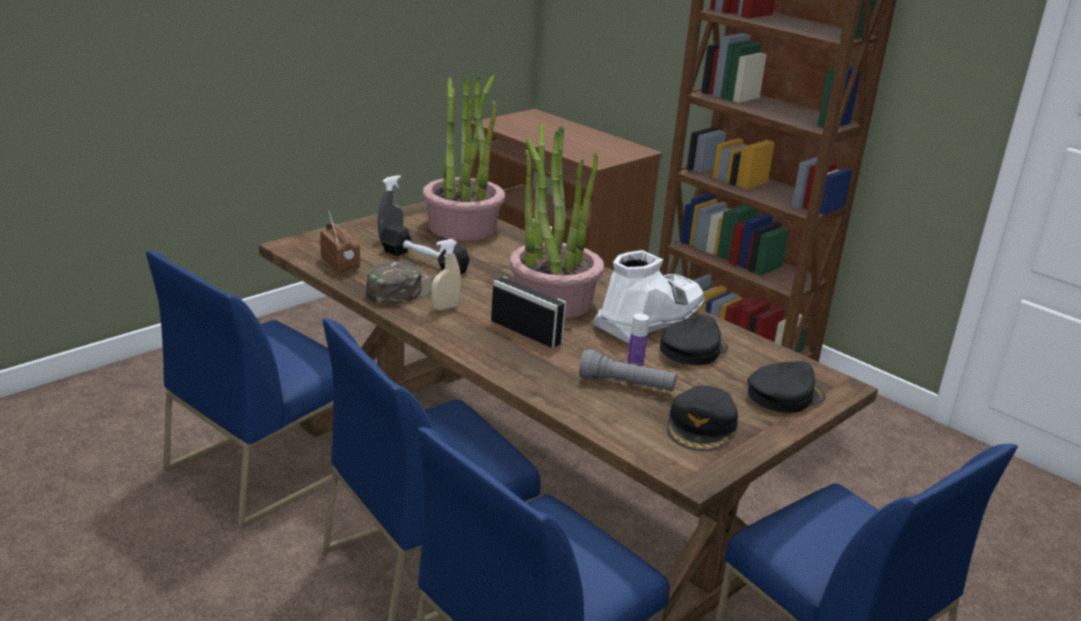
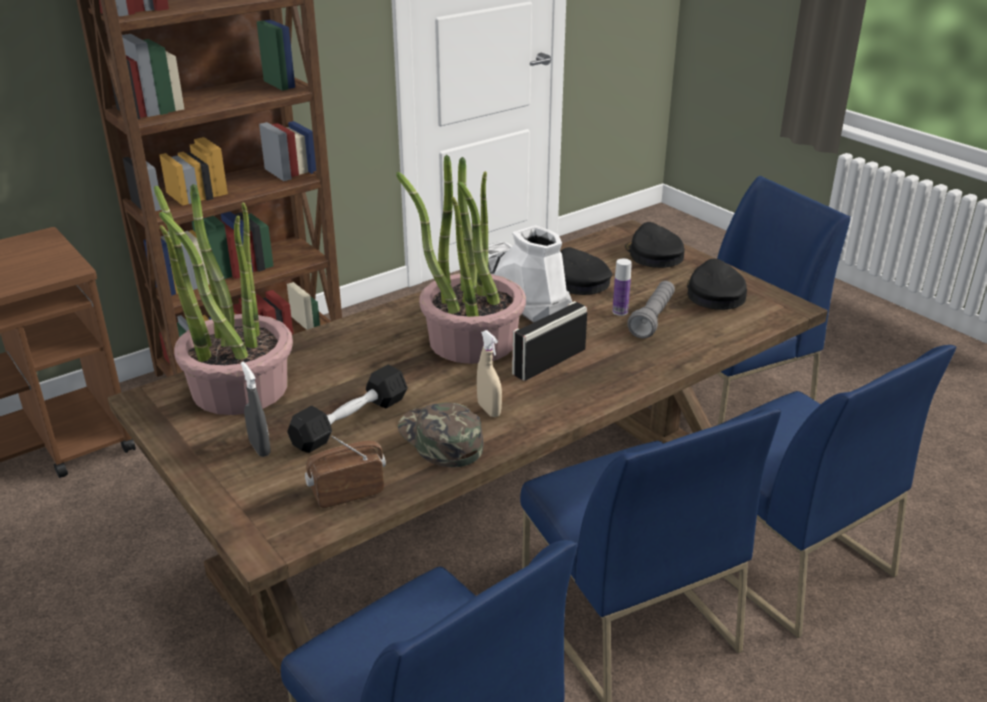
camera: 80 degrees left, 5 degrees up
black cap [667,386,738,451] -> black cap turned 120 degrees counterclockwise [687,259,747,310]

